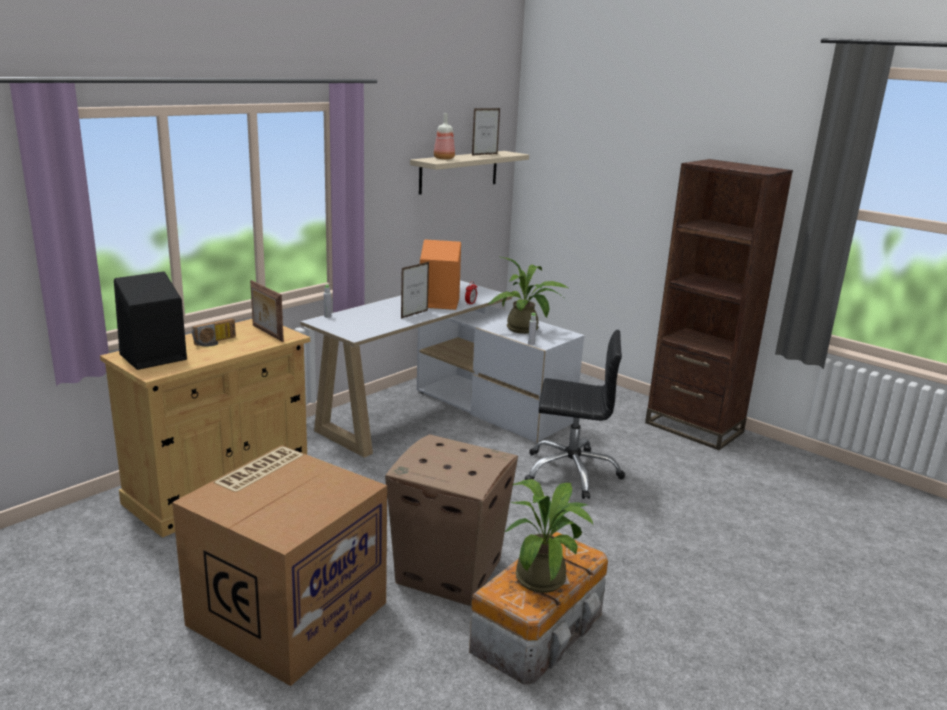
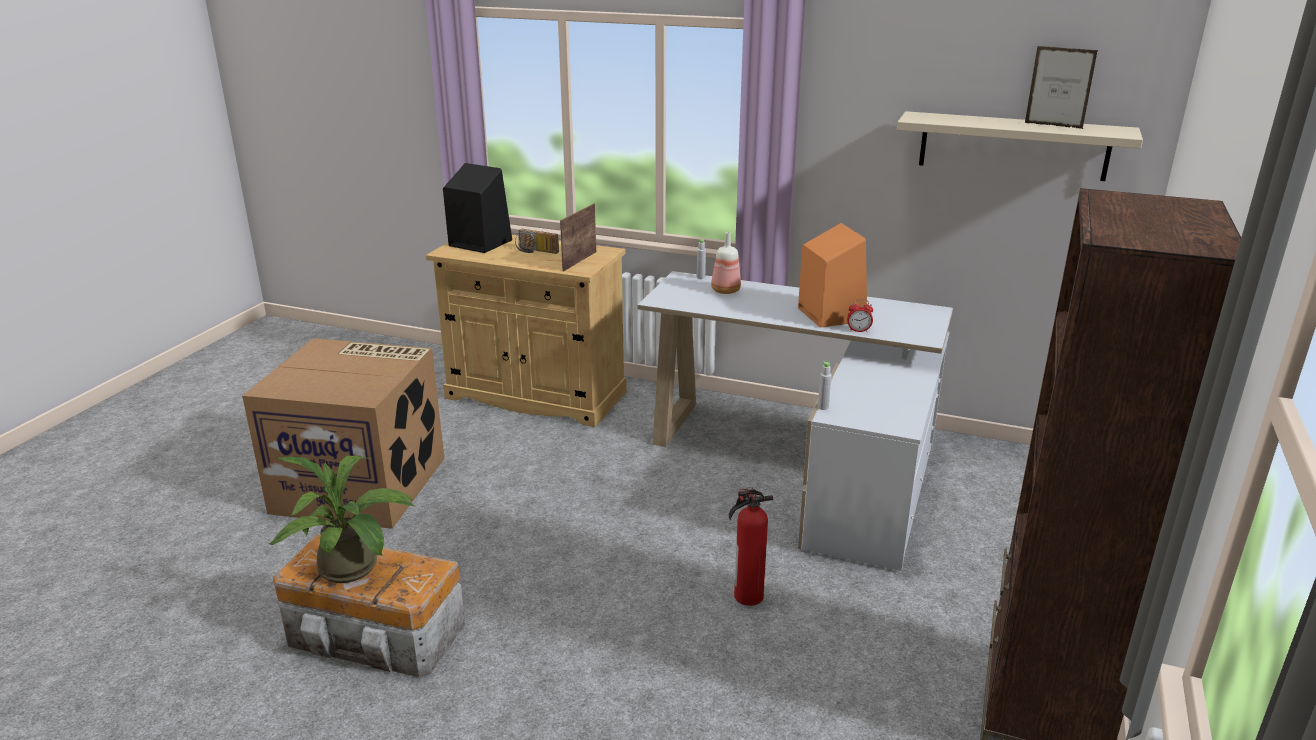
camera: 70 degrees right, 5 degrees up
cardboard box [385,434,518,606] -> none
picture frame [401,262,429,319] -> none
bottle [434,113,455,160] -> bottle moved to [711,232,741,294]
potted plant [488,256,568,334] -> none
black office chair [525,330,625,499] -> fire extinguisher [729,487,773,606]

